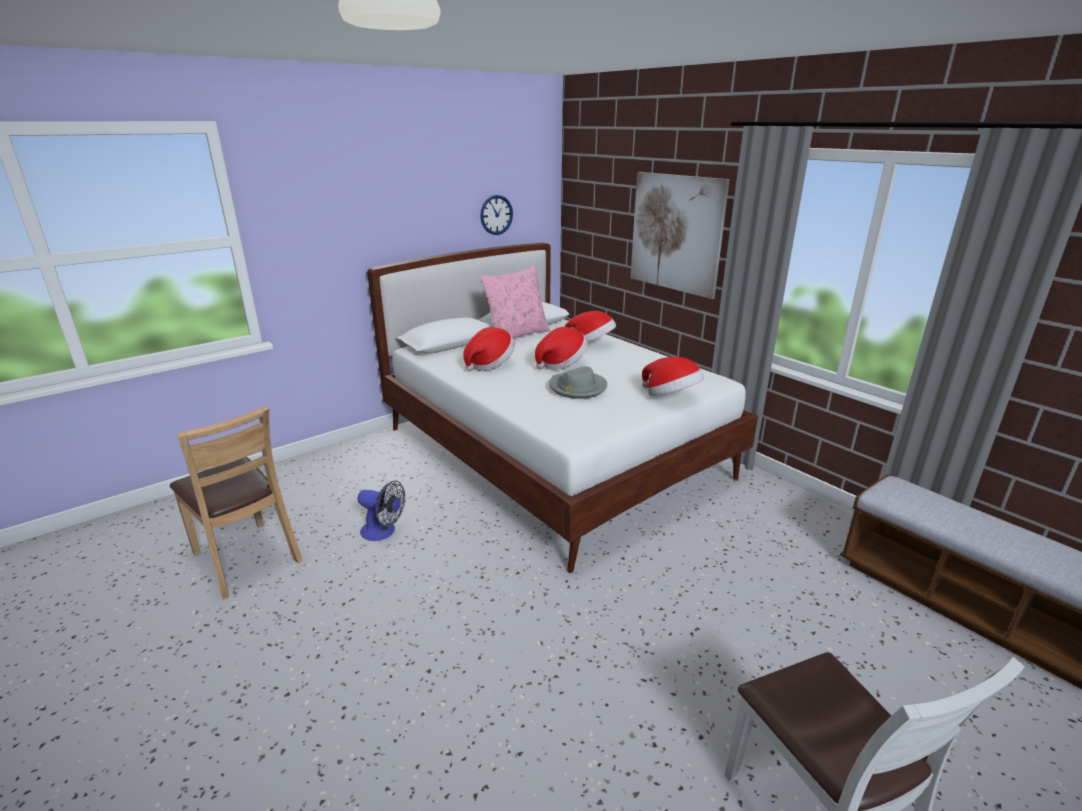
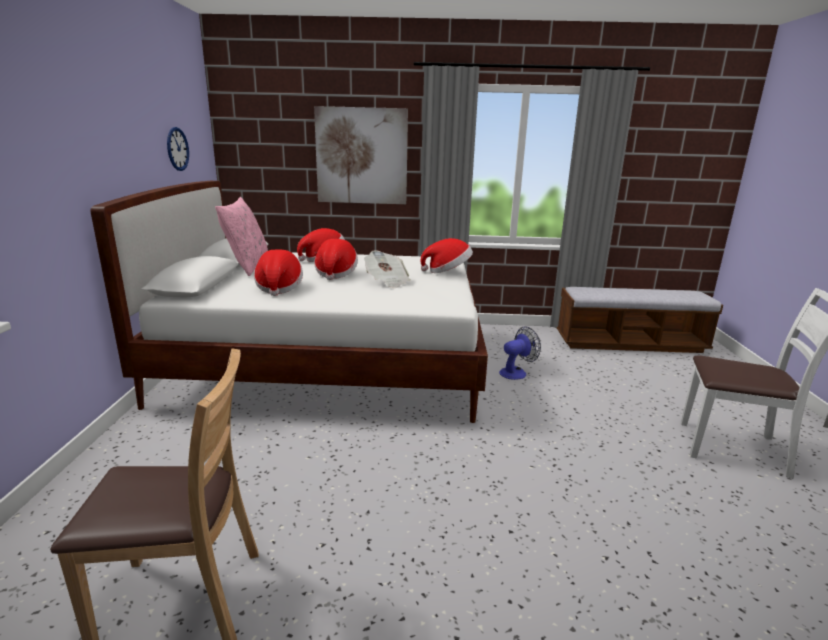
camera: 50 degrees left, 5 degrees down
fan [357,480,405,541] -> fan moved to [499,326,541,380]
grey hat [549,366,607,399] -> newspaper [364,250,411,288]

